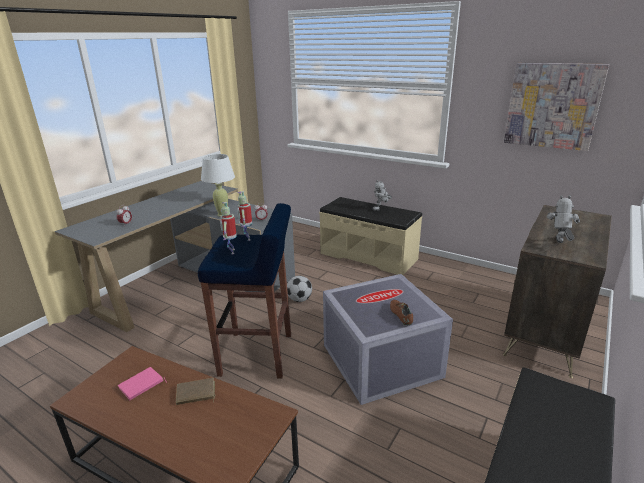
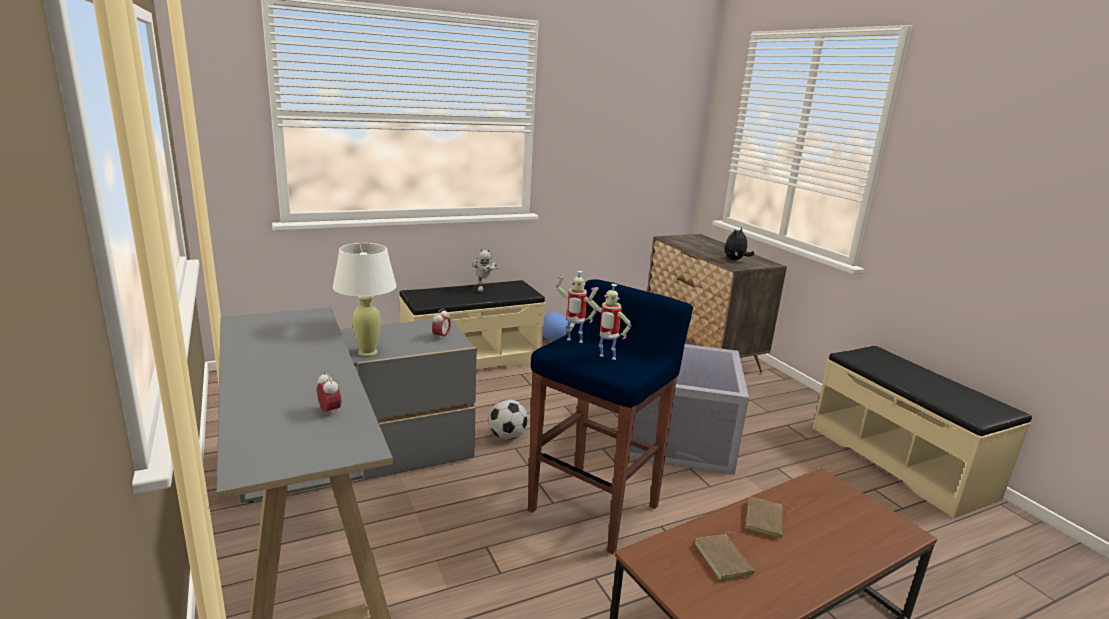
camera: 60 degrees left, 5 degrees down
pink book [118,367,167,400] -> brown book [695,532,755,581]
brown shoe [390,300,413,325] -> none
picture [504,63,609,151] -> none
toy robot [547,195,580,243] -> plush toy [725,227,754,260]
none -> football [543,312,568,341]

